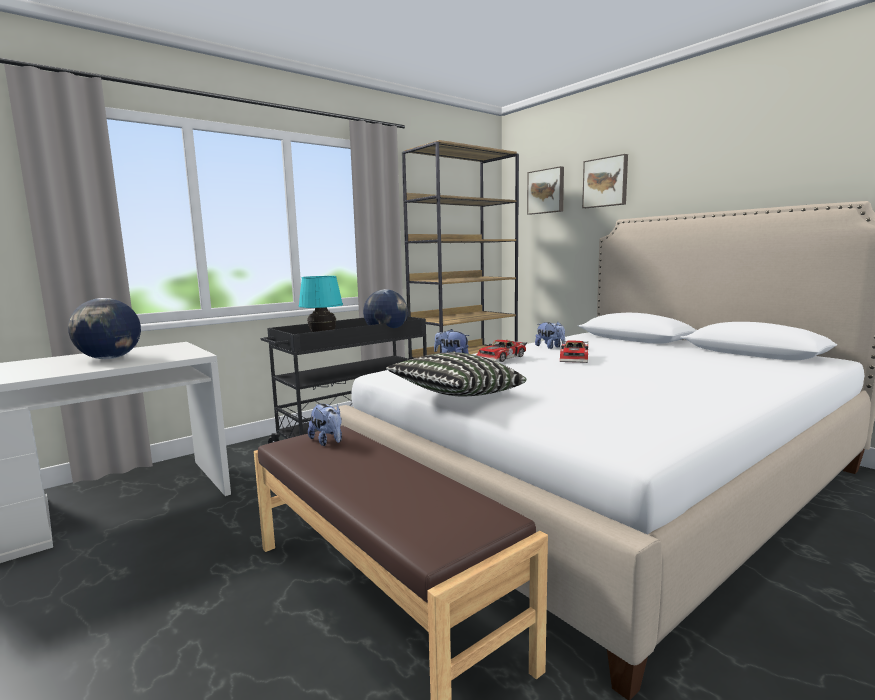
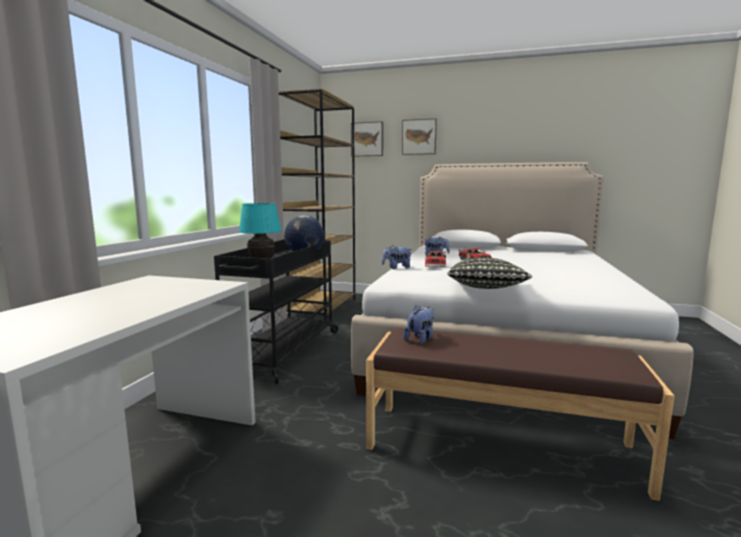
camera: 35 degrees left, 0 degrees up
globe [68,298,141,359] -> none
plush toy [308,404,342,446] -> plush toy turned 75 degrees counterclockwise [403,306,434,344]

